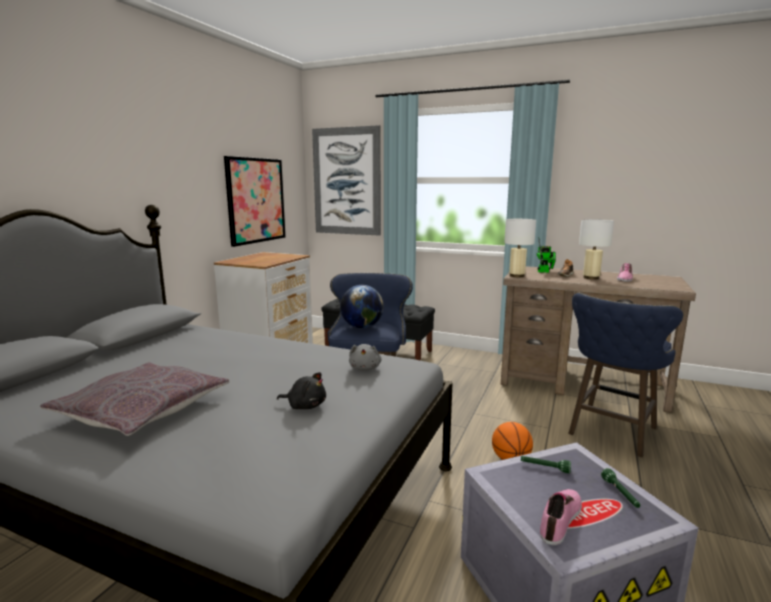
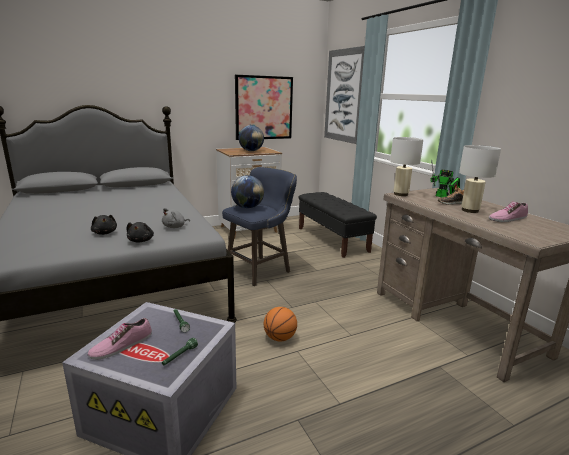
camera: 40 degrees right, 5 degrees up
grey pillow [40,362,230,436] -> none
shoe [540,489,582,545] -> shoe turned 150 degrees clockwise [88,318,152,360]
blue stool [568,292,683,457] -> none
none -> black plush toy [126,222,154,243]
none -> globe [239,125,264,151]

